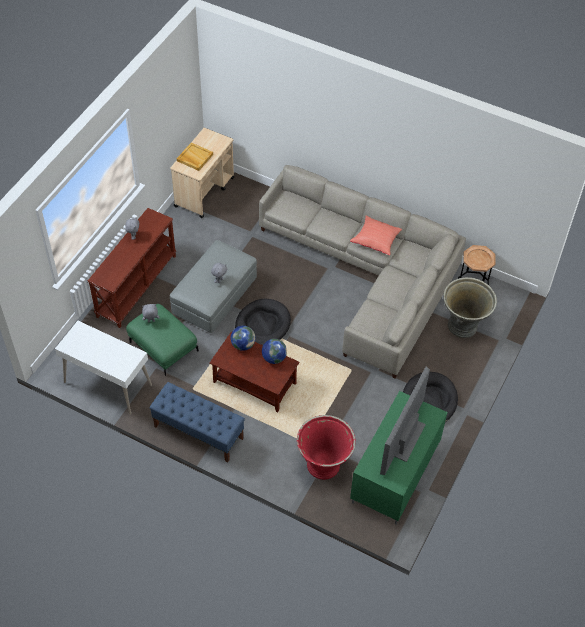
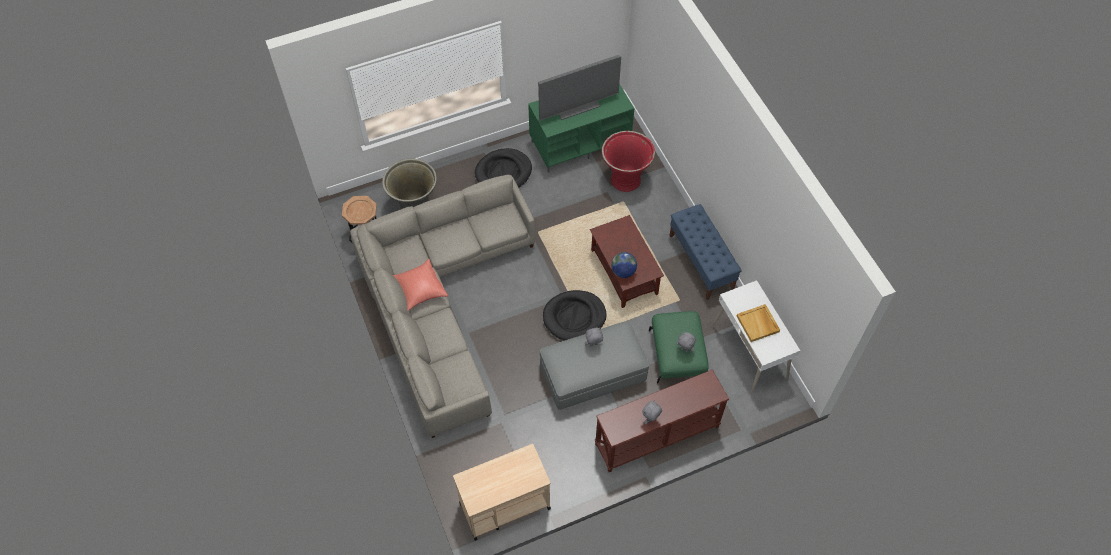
camera: 140 degrees left, 5 degrees up
beige tray [177,143,213,171] -> beige tray moved to [737,304,780,342]
globe [262,339,287,364] -> none

